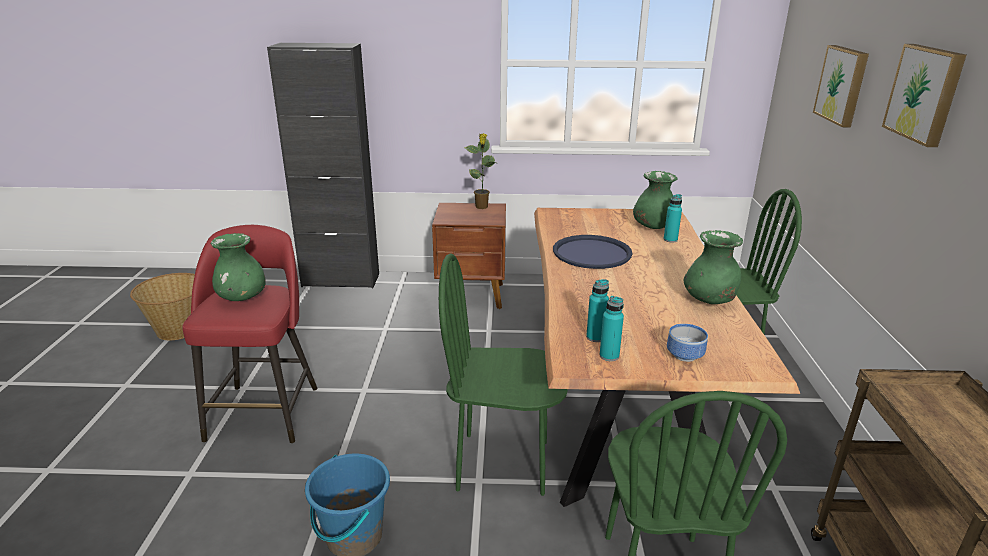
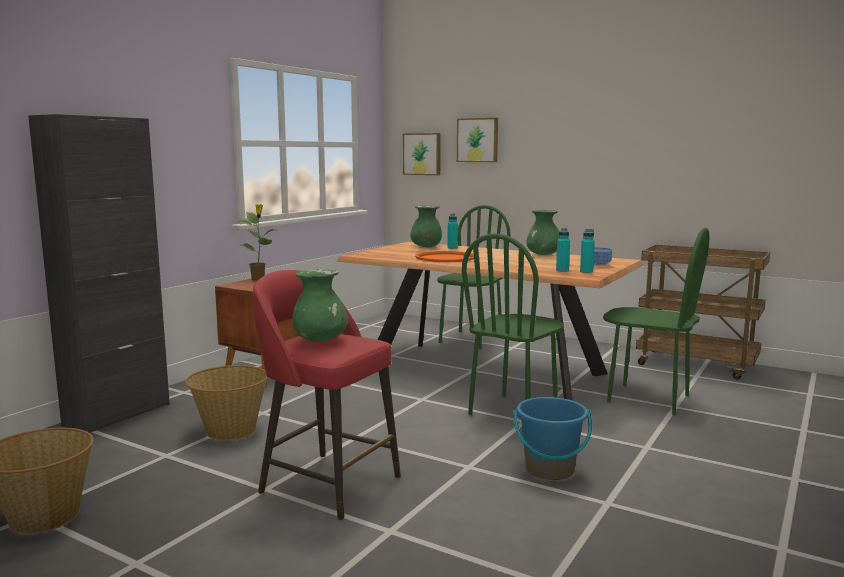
camera: 60 degrees left, 15 degrees down
blue tray [553,235,632,269] -> orange tray [415,251,474,262]
picture [882,44,966,147] -> picture moved to [403,133,441,175]
none -> basket [185,365,268,440]

